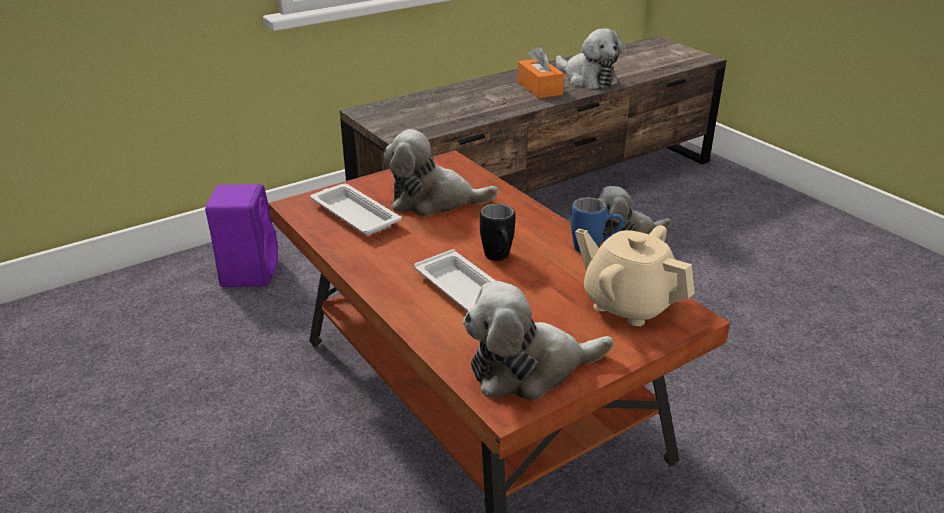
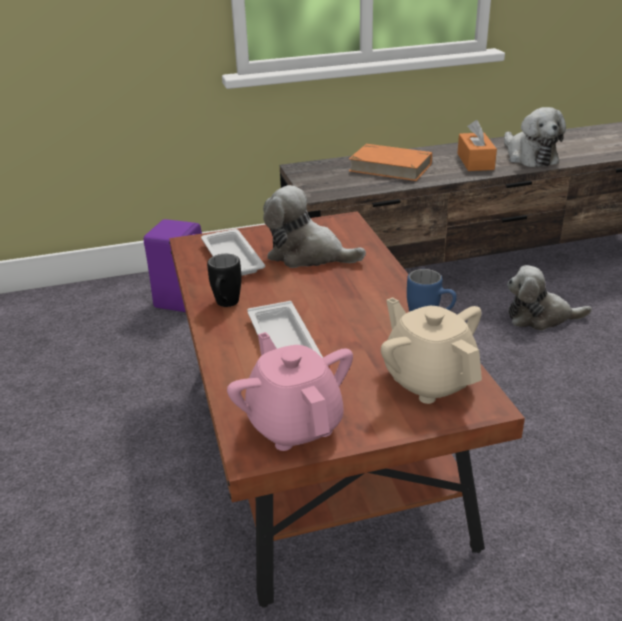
camera: 20 degrees right, 0 degrees up
plush toy [463,281,614,400] -> pink teapot [227,332,353,451]
black mug [480,203,515,261] -> black mug moved to [207,254,242,307]
none -> orange book [349,144,432,181]

